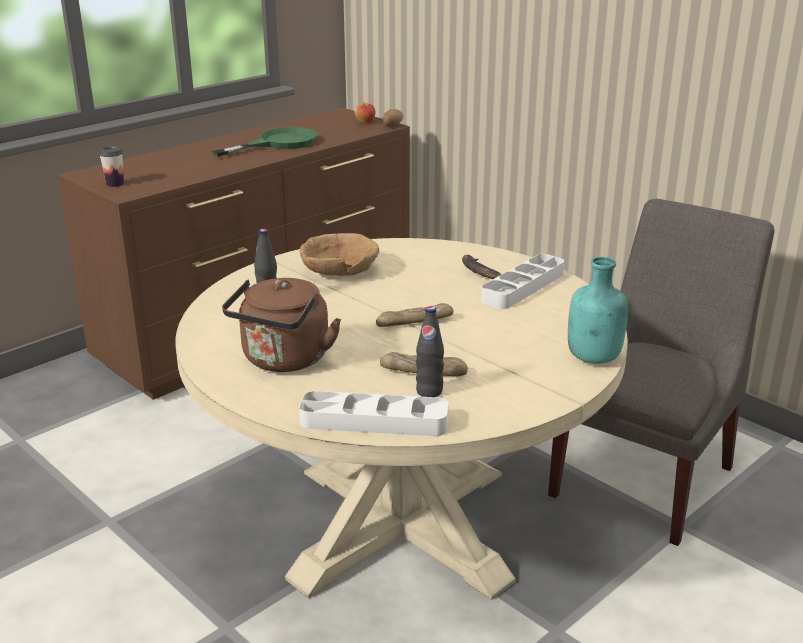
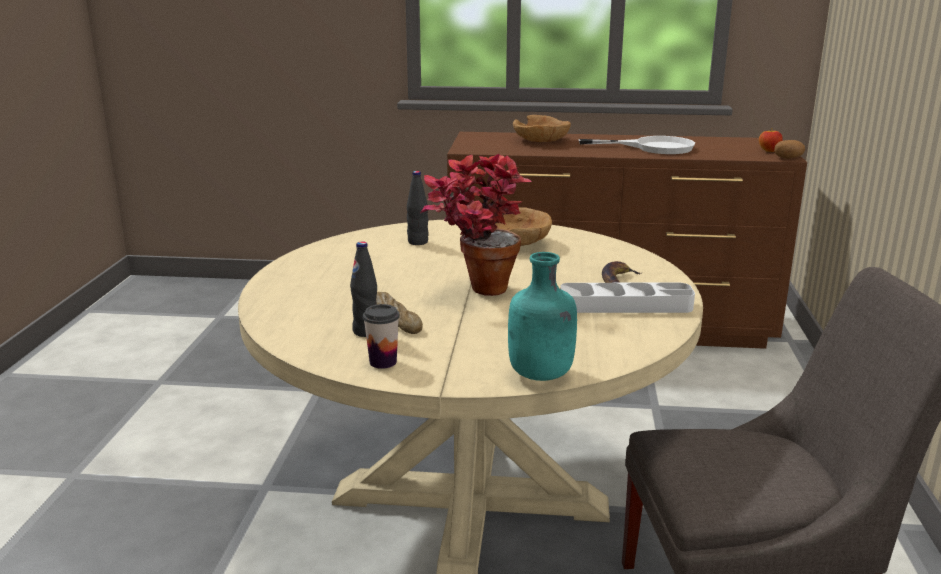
camera: 50 degrees right, 5 degrees down
cup [99,147,124,187] -> cup moved to [363,304,400,369]
green frying pan [211,127,318,157] -> white frying pan [579,136,695,154]
brown kettle [222,278,341,372] -> none
white tray [299,391,449,436] -> none
bread [376,303,454,327] -> potted plant [421,154,532,296]
none -> brown bowl [513,115,571,142]

